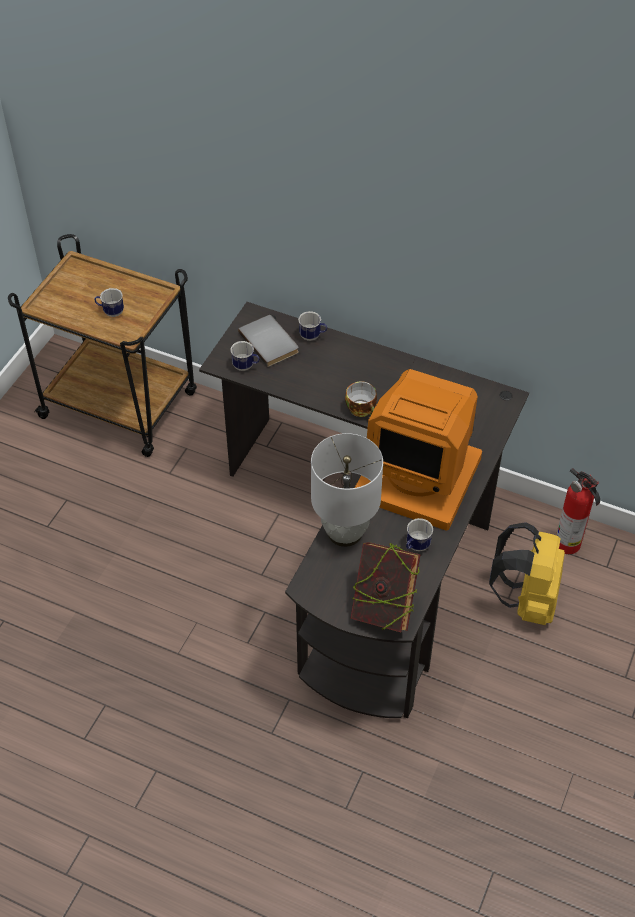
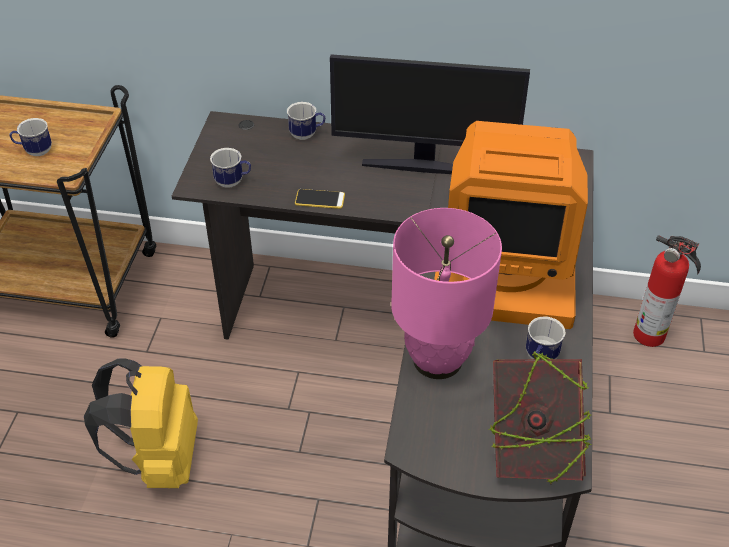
camera: 15 degrees left, 5 degrees down
grey book [238,315,299,367] -> none
white table lamp [311,433,383,547] -> pink table lamp [391,208,502,379]
cup [345,381,377,417] -> none
yellow backpack [489,523,565,625] -> yellow backpack moved to [84,358,198,488]
none -> phone [295,189,345,209]
none -> monitor [330,54,530,174]

